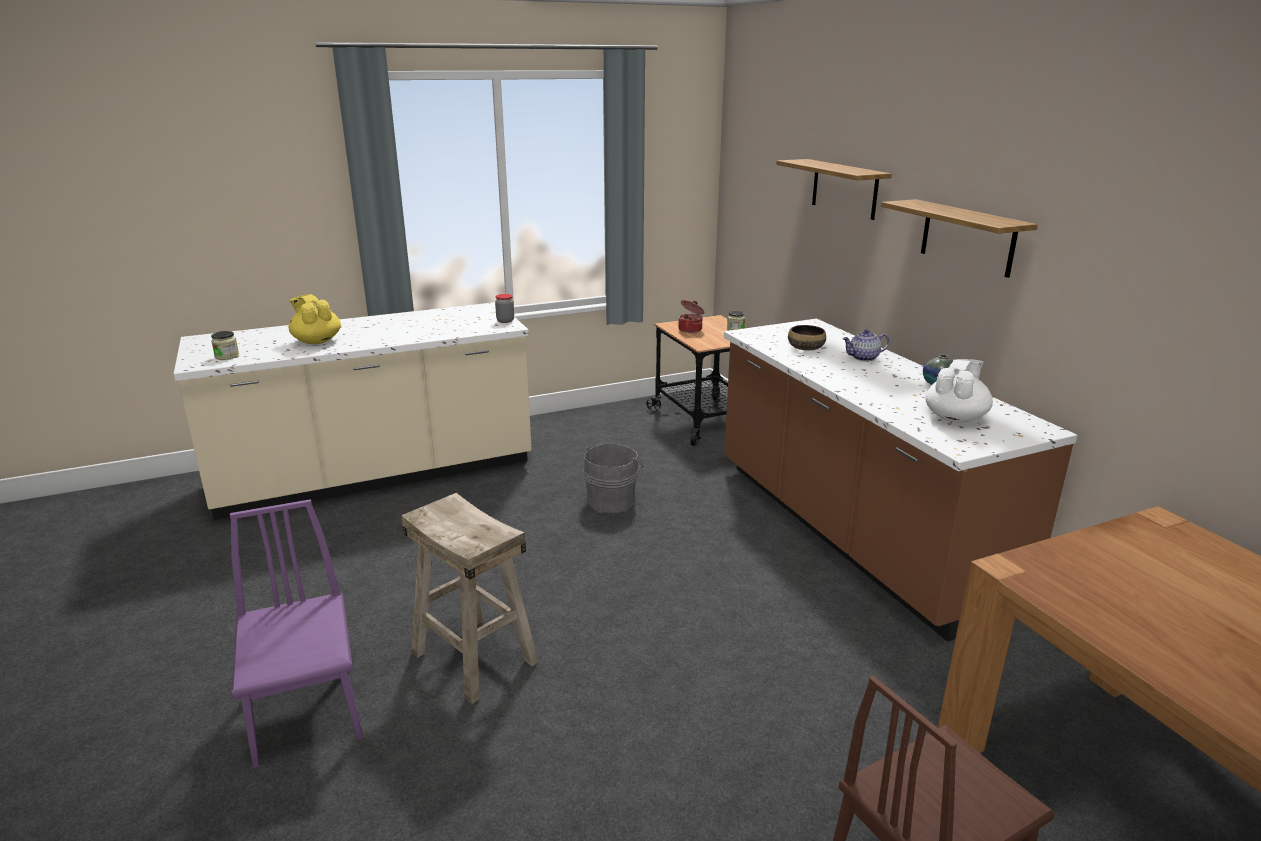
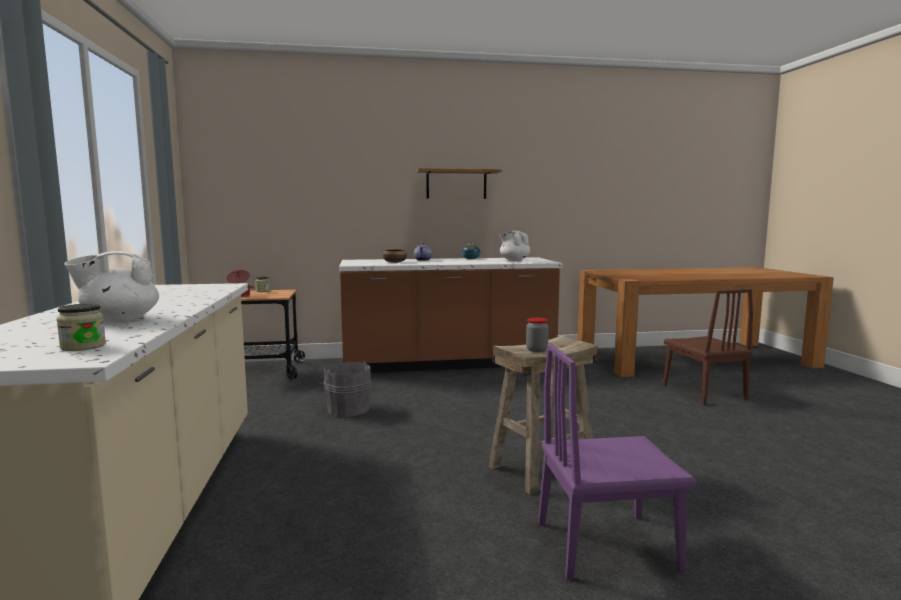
camera: 75 degrees left, 15 degrees down
yellow teapot [289,294,341,344] -> white teapot [64,251,159,322]
jar [495,294,514,323] -> jar moved to [526,318,549,352]
shelf [776,159,892,220] -> none

